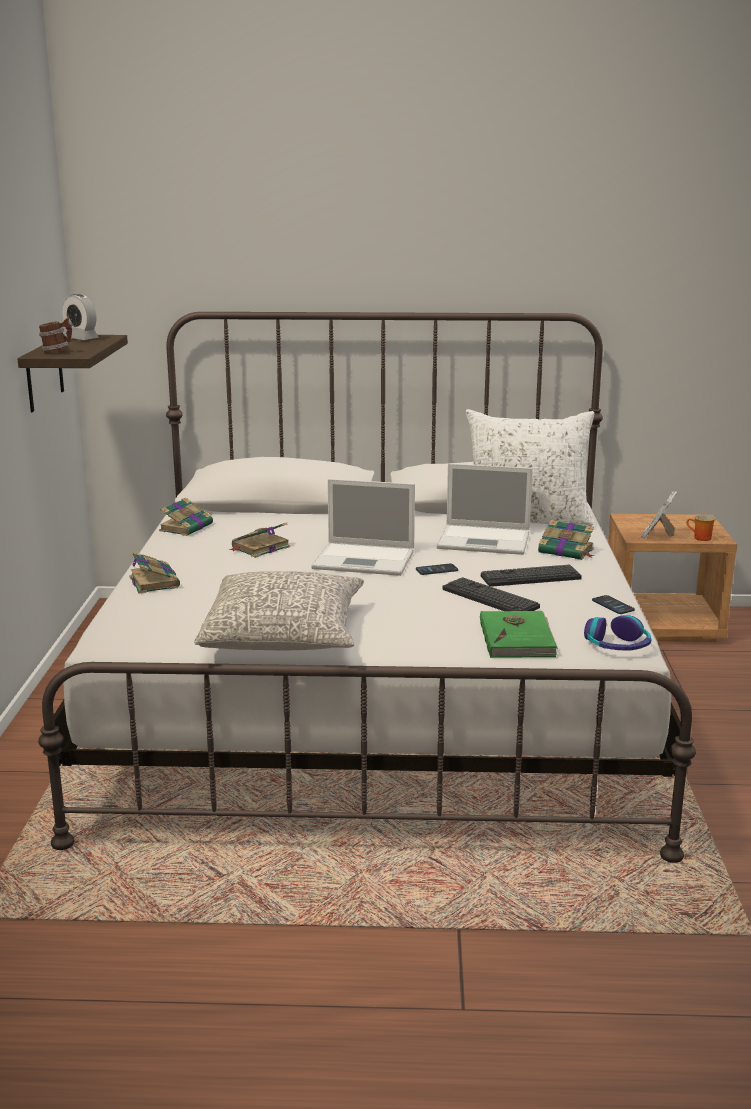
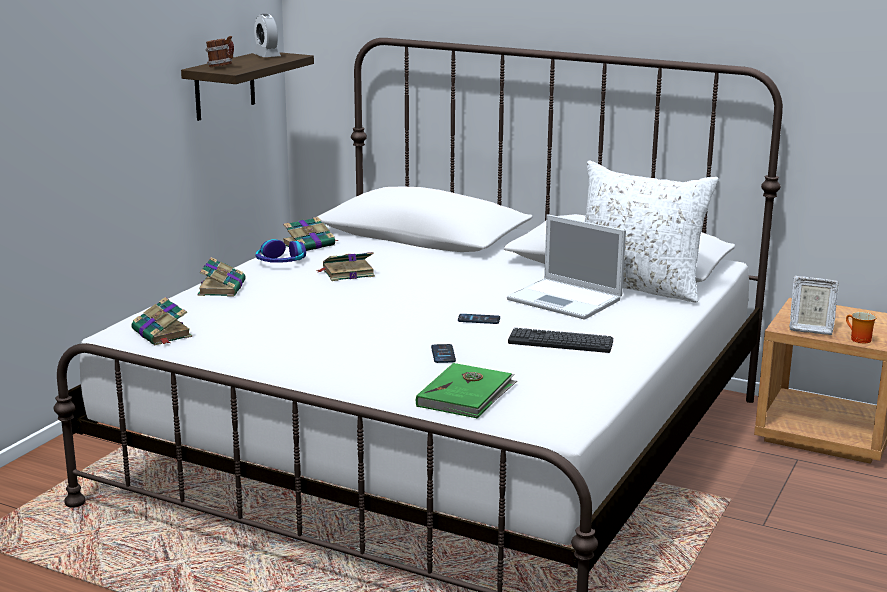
camera: 25 degrees right, 0 degrees up
grey pillow [194,571,364,650] -> none
laptop [311,479,415,576] -> none
keyboard [442,577,540,611] -> none
book [538,520,595,560] -> book moved to [131,297,192,345]
headphones [584,615,651,650] -> headphones moved to [256,239,306,263]
phone [592,595,635,614] -> phone moved to [431,344,456,363]
picture frame [641,491,677,539] -> picture frame turned 120 degrees counterclockwise [789,276,839,335]

